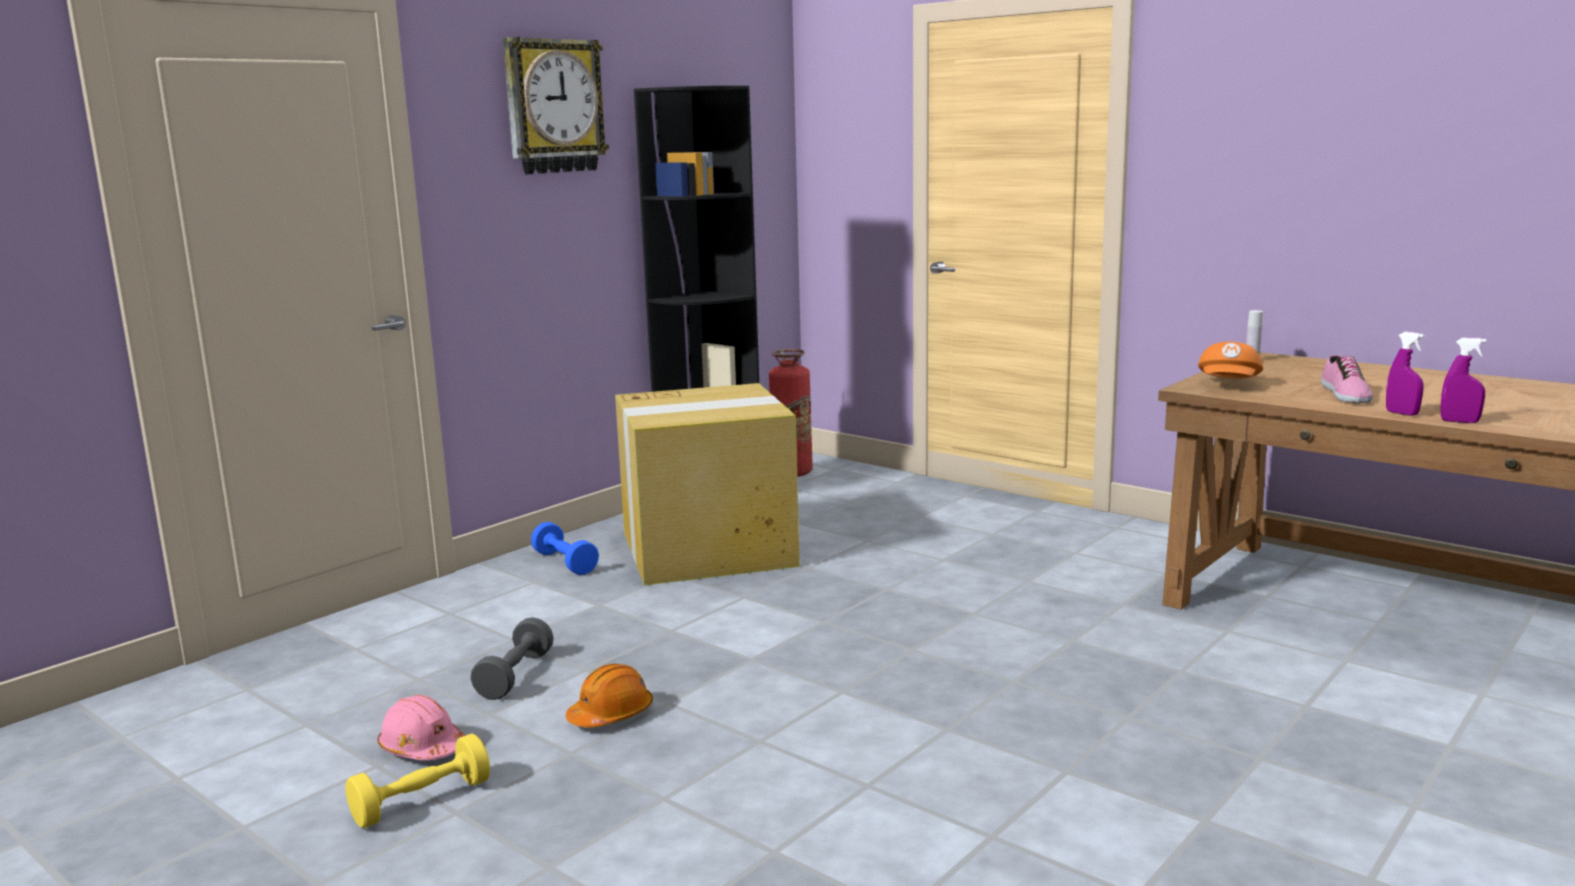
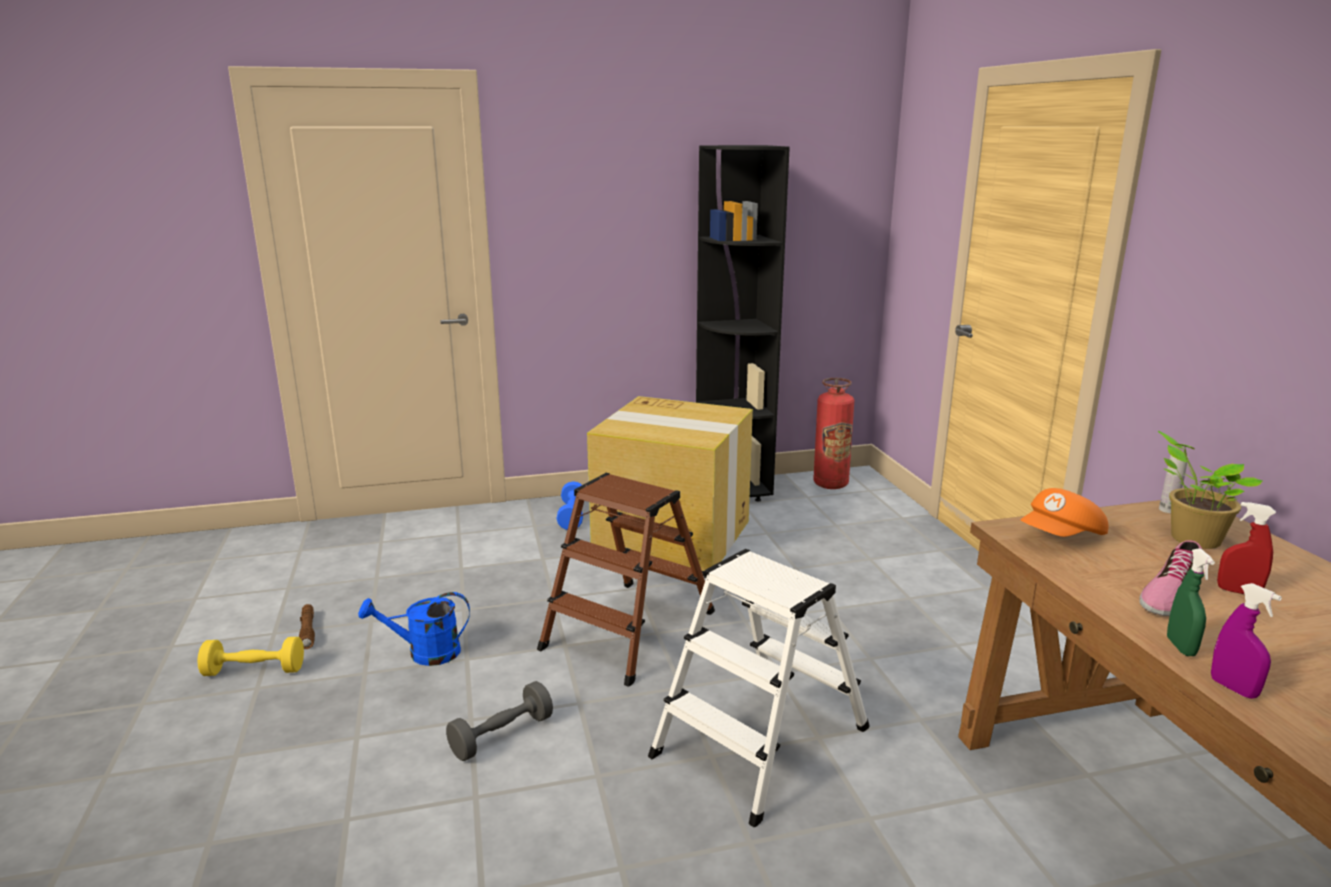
camera: 35 degrees right, 5 degrees up
pink hard hat [378,695,465,760] -> brown flashlight [299,604,315,649]
grey dumbbell [470,617,554,700] -> grey dumbbell moved to [446,681,553,761]
wall clock [503,37,609,174] -> none
orange hard hat [566,664,653,727] -> blue watering can [358,592,470,666]
purple spray bottle [1386,332,1425,416] -> green spray bottle [1167,549,1215,656]
none -> brown step ladder [537,473,715,687]
none -> white step ladder [648,549,870,827]
none -> potted plant [1158,431,1263,549]
none -> red spray bottle [1217,502,1276,594]

